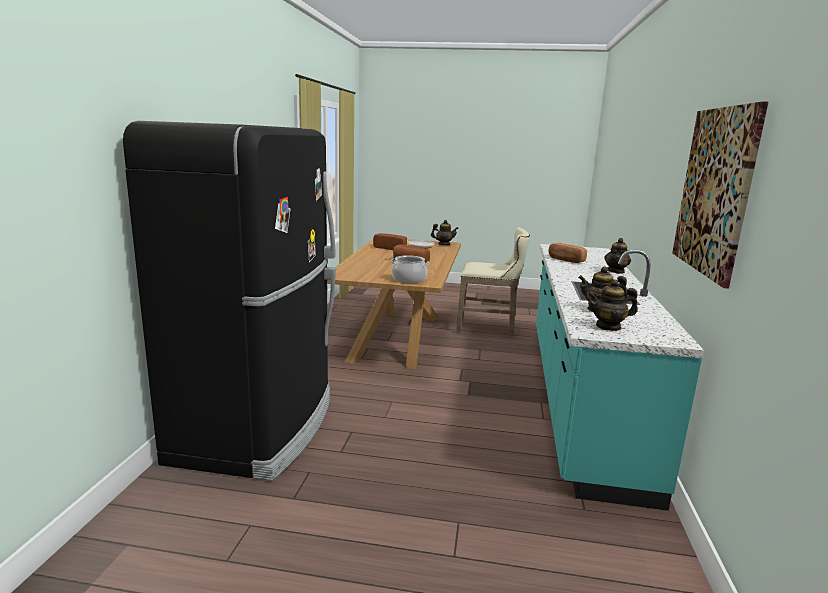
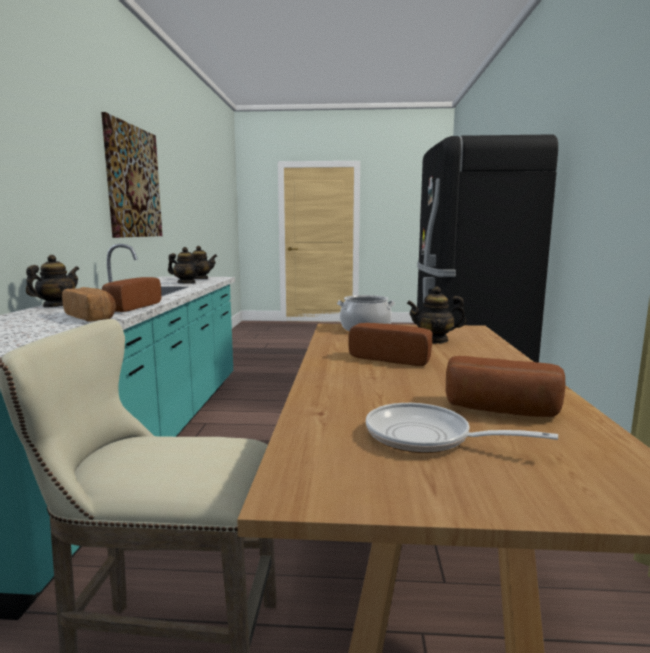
camera: 175 degrees right, 5 degrees down
teapot [431,220,459,245] -> teapot moved to [407,286,466,344]
none -> bread [102,277,161,312]

